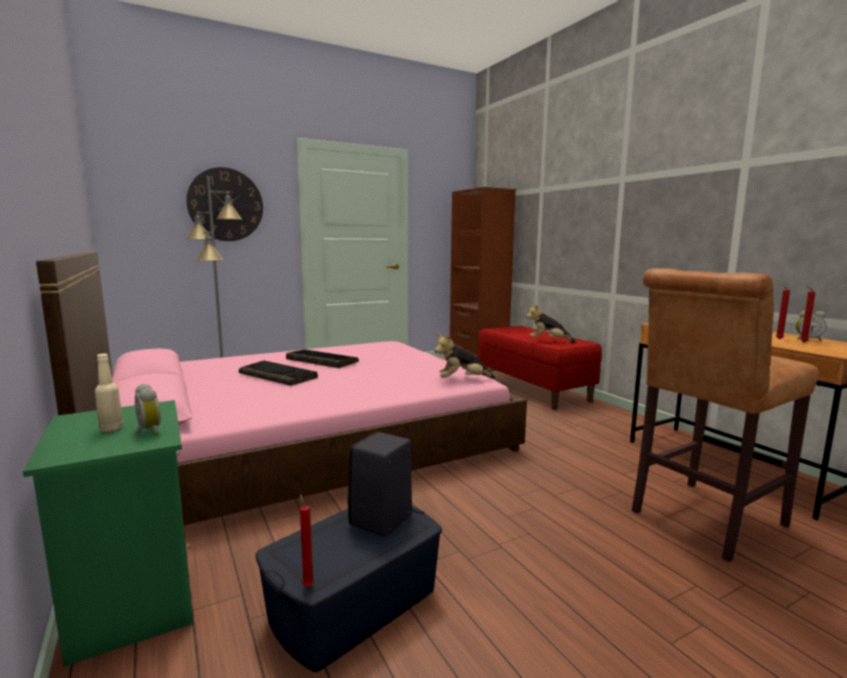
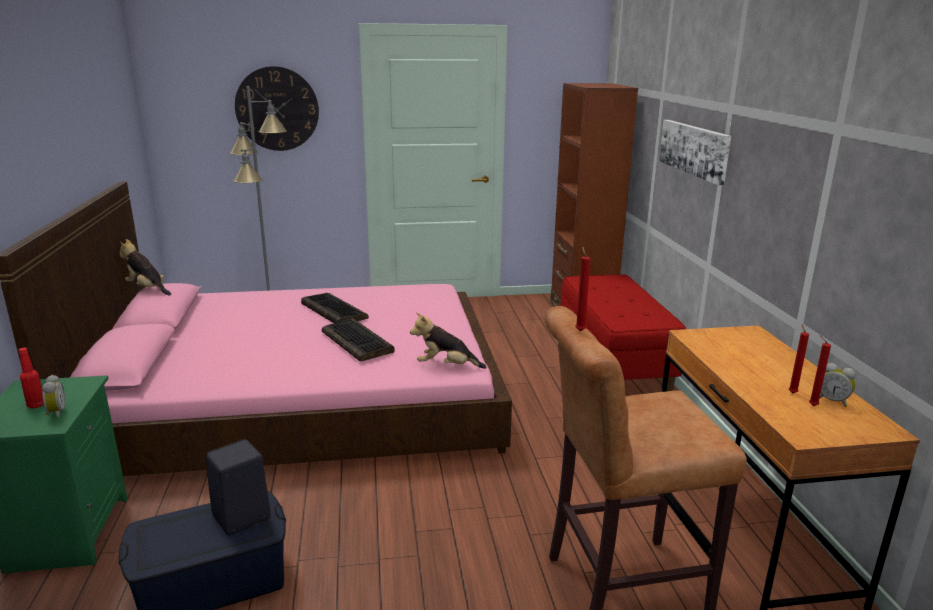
camera: 20 degrees right, 10 degrees up
beige bottle [95,354,123,432] -> red bottle [18,348,44,408]
keyboard [239,360,318,386] -> keyboard moved to [322,318,395,362]
red candle [300,494,314,587] -> red candle moved to [575,246,590,331]
plush toy [526,305,576,343] -> plush toy moved to [120,239,171,296]
none -> picture [659,120,731,185]

